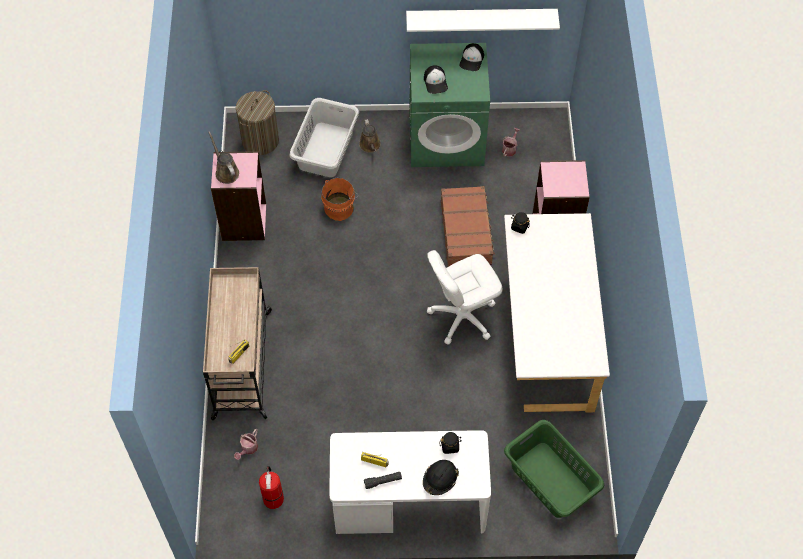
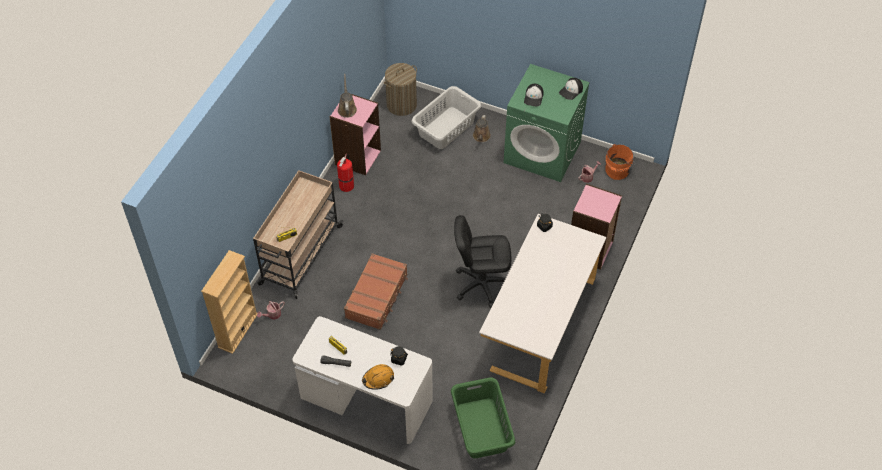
camera: 25 degrees right, 5 degrees down
fire extinguisher [259,466,284,509] -> fire extinguisher moved to [337,154,354,192]
orange bucket [321,178,358,221] -> orange bucket moved to [605,144,635,180]
white shelf [406,9,560,32] -> none
black hard hat [423,460,459,495] -> orange hard hat [362,364,394,390]
white office chair [427,250,502,345] -> black office chair [454,215,511,308]
brown suitcase [441,186,495,267] -> brown suitcase moved to [344,253,408,330]
none -> beige bookcase [201,250,257,354]

